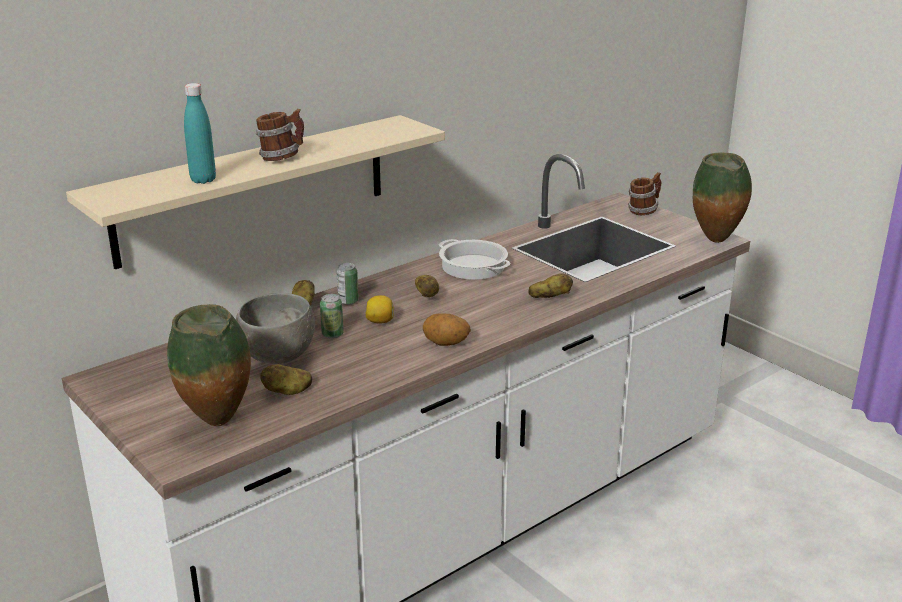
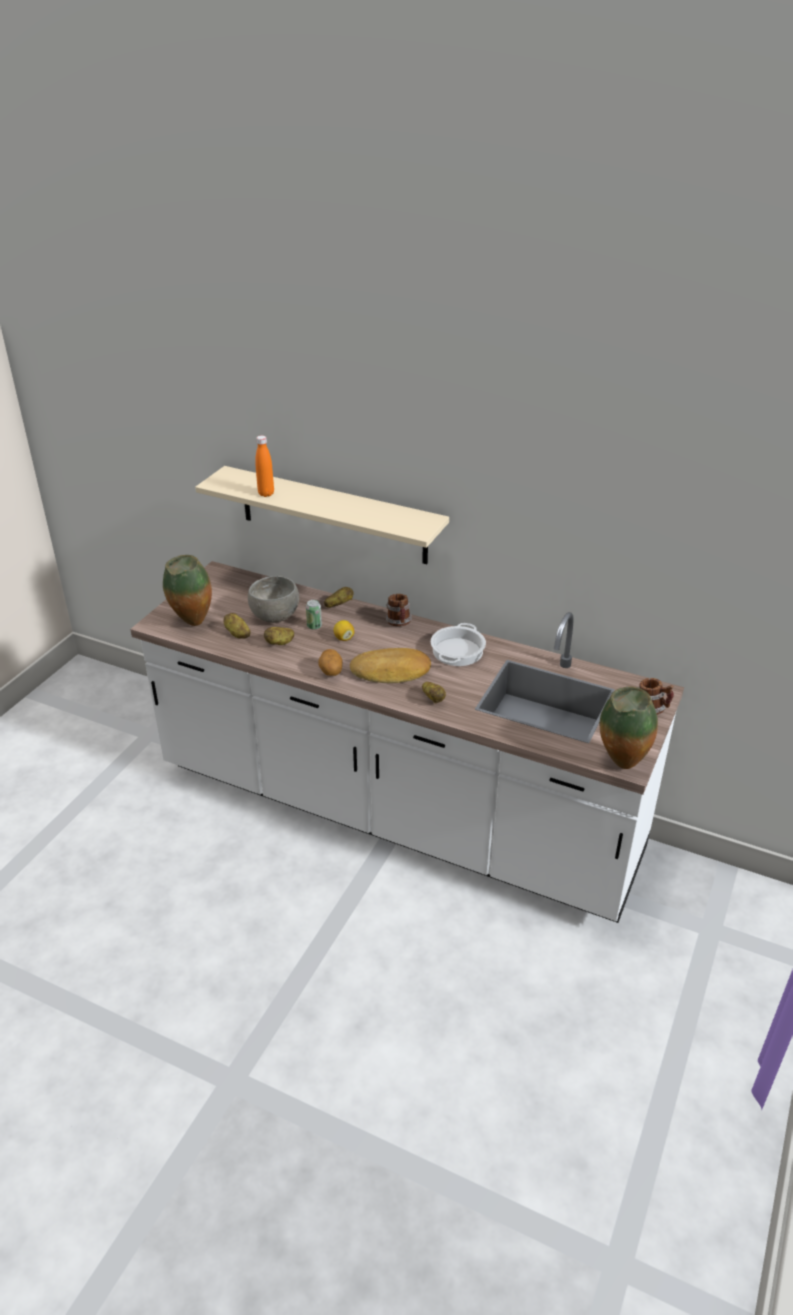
camera: 65 degrees right, 10 degrees up
turquoise bottle [184,83,216,184] -> orange bottle [255,435,274,497]
mug [256,109,304,161] -> mug moved to [386,594,412,626]
can [337,263,359,305] -> none
potato [415,275,439,297] -> potato moved to [264,627,294,645]
none -> bread [350,648,431,683]

